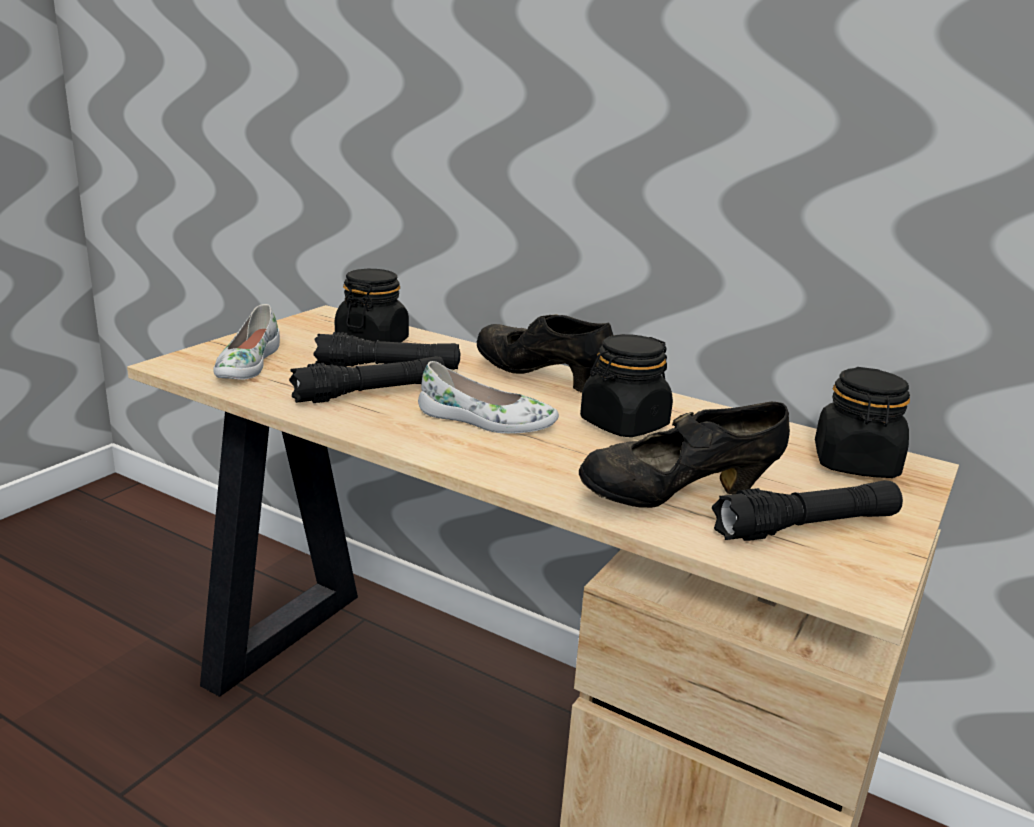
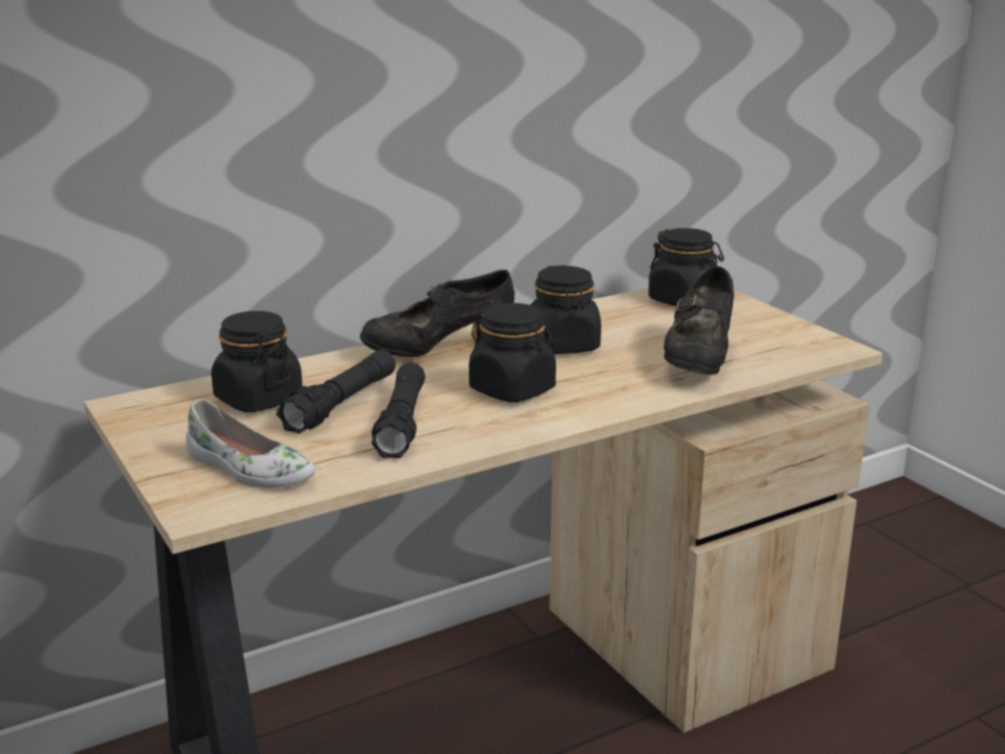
camera: 60 degrees left, 0 degrees up
white shoe [418,361,559,434] -> black jar [469,303,556,402]
black flashlight [712,480,903,541] -> none

